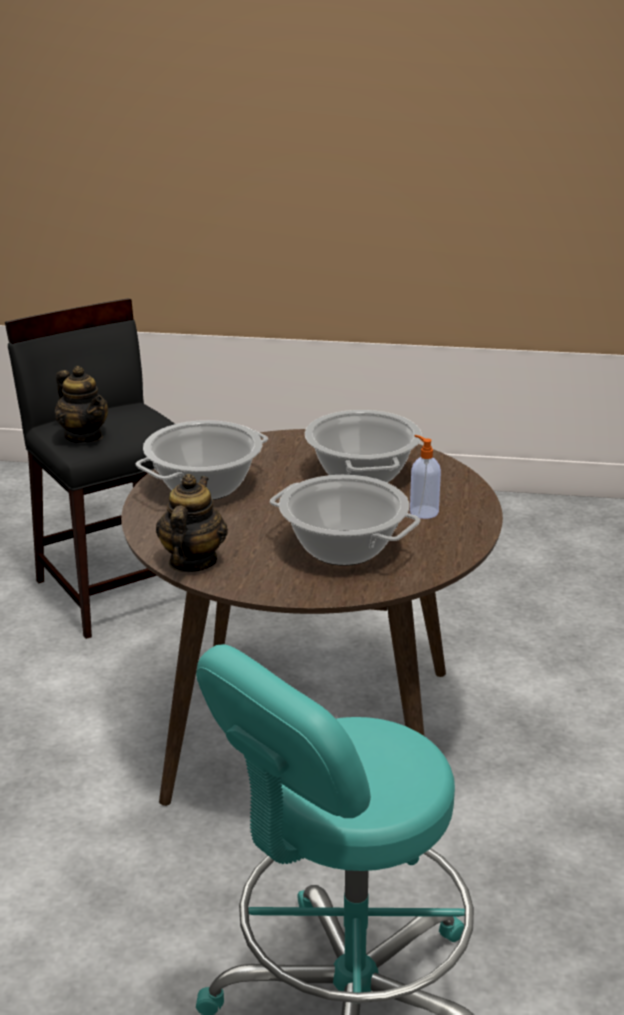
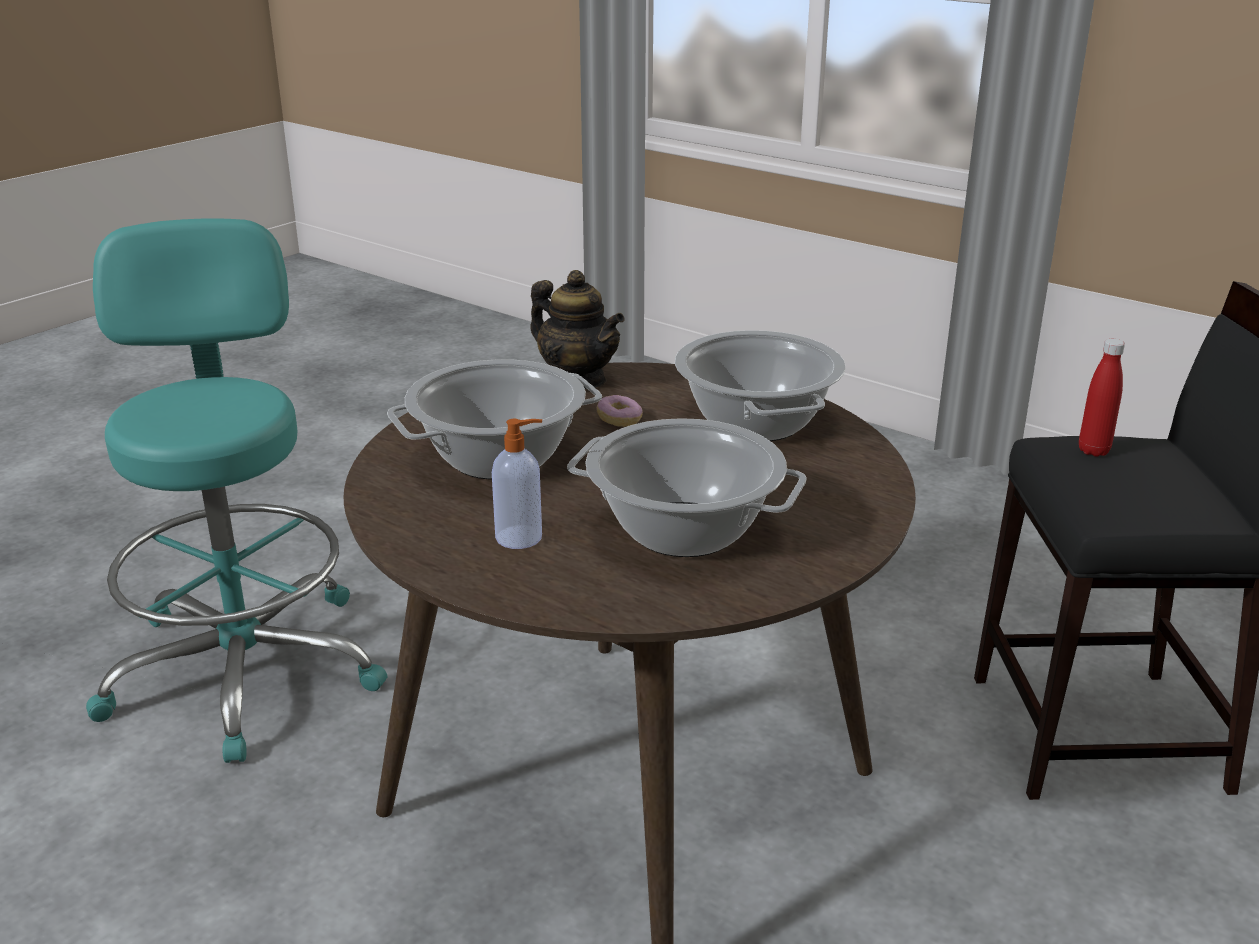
camera: 120 degrees right, 0 degrees up
teapot [55,366,108,443] -> red bottle [1079,339,1125,456]
none -> donut [597,395,643,427]

